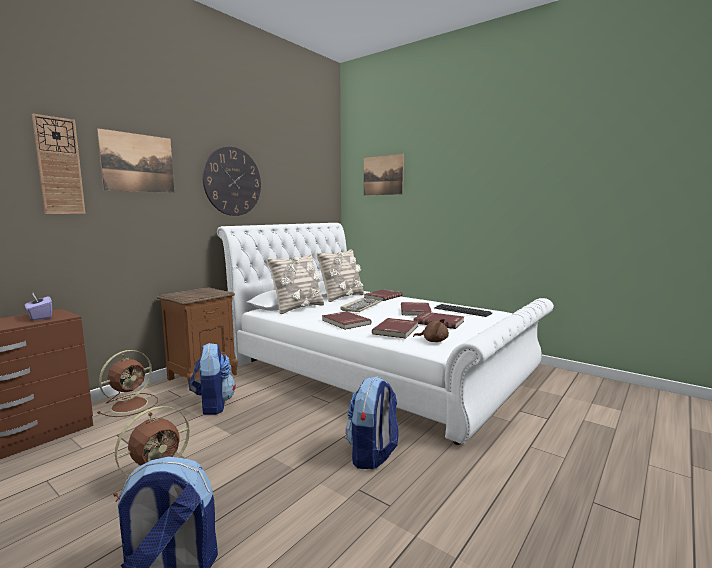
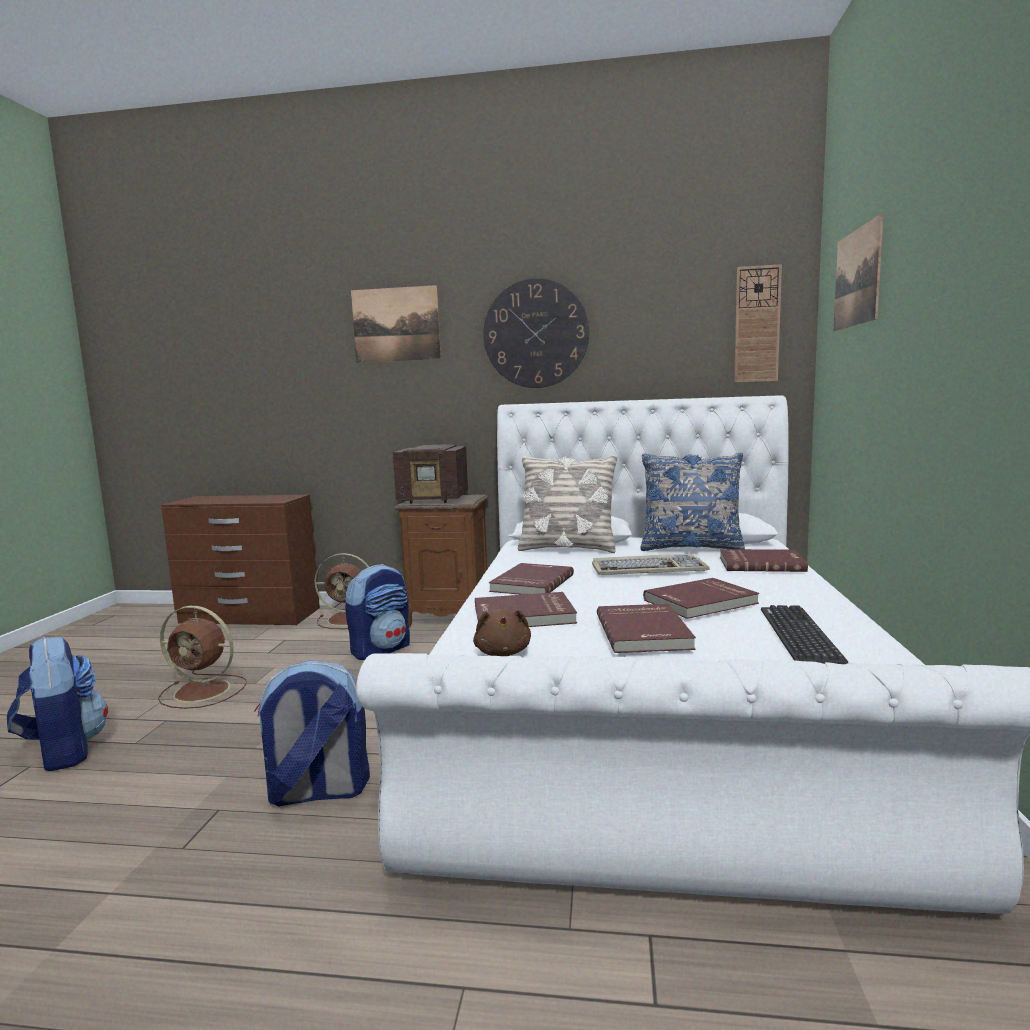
camera: 60 degrees right, 0 degrees up
purple tissue box [25,293,52,320] -> none
wall clock [32,114,86,214] -> wall clock moved to [734,264,782,383]
beige pillow [317,250,364,302] -> blue pillow [640,453,745,551]
none -> radio [393,444,468,504]

